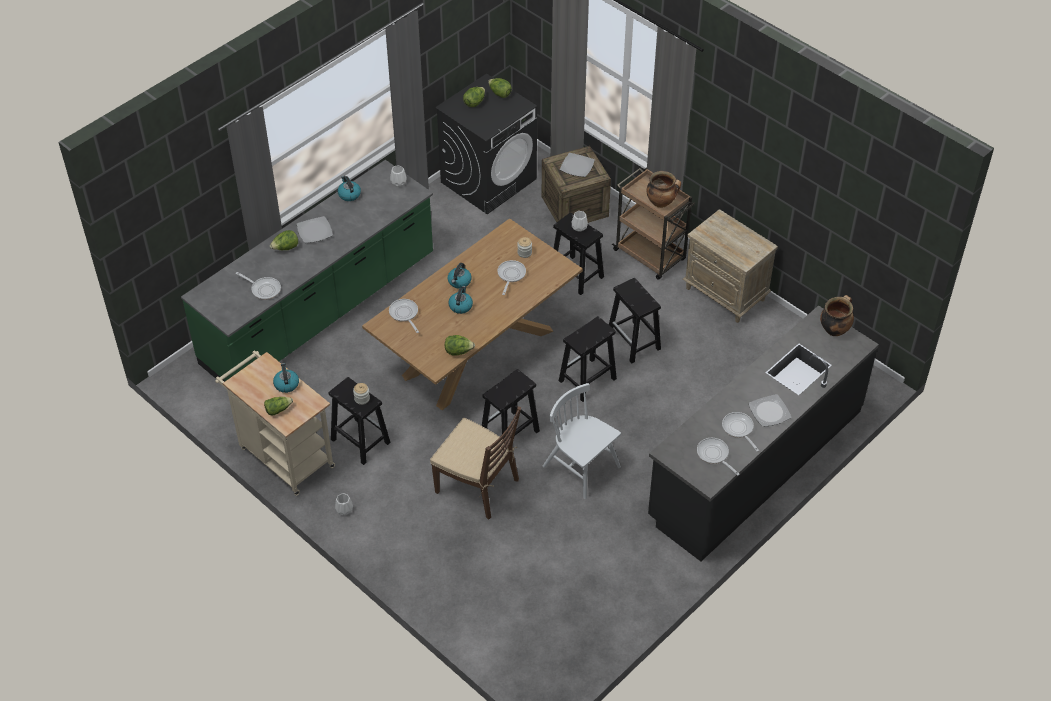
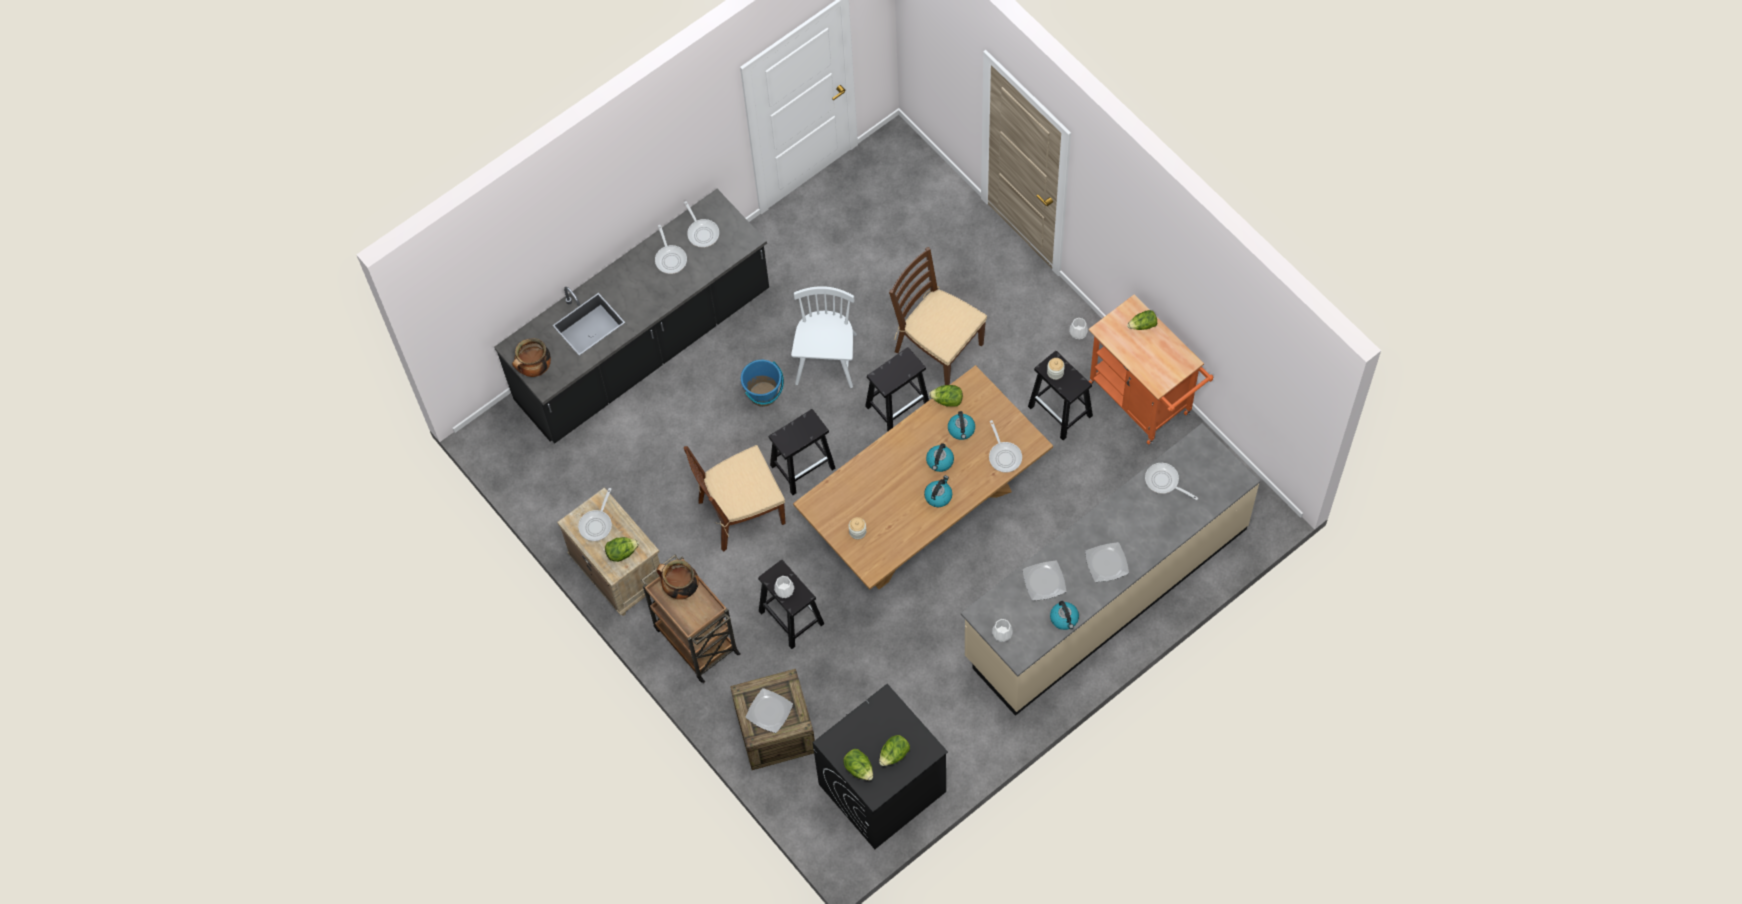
camera: 170 degrees left, 15 degrees up
green counter [181,160,433,382] -> beige counter [961,423,1260,716]
beige cart [215,350,335,496] -> orange cart [1089,294,1213,445]
lettuce [270,230,298,250] -> lettuce moved to [605,537,639,562]
kettle [273,363,299,393] -> kettle moved to [948,411,975,440]
frying pan [497,260,526,295] -> frying pan moved to [578,488,612,541]
white chair [543,383,621,499] -> white chair turned 135 degrees counterclockwise [791,286,857,388]
black stool [609,278,661,364] -> brown chair [684,445,786,551]
plate [749,394,792,427] -> plate moved to [1023,560,1067,601]
none -> blue bucket [741,360,784,407]

